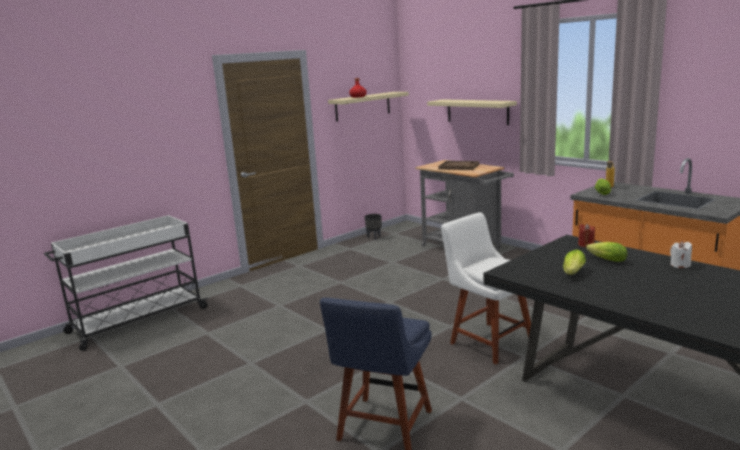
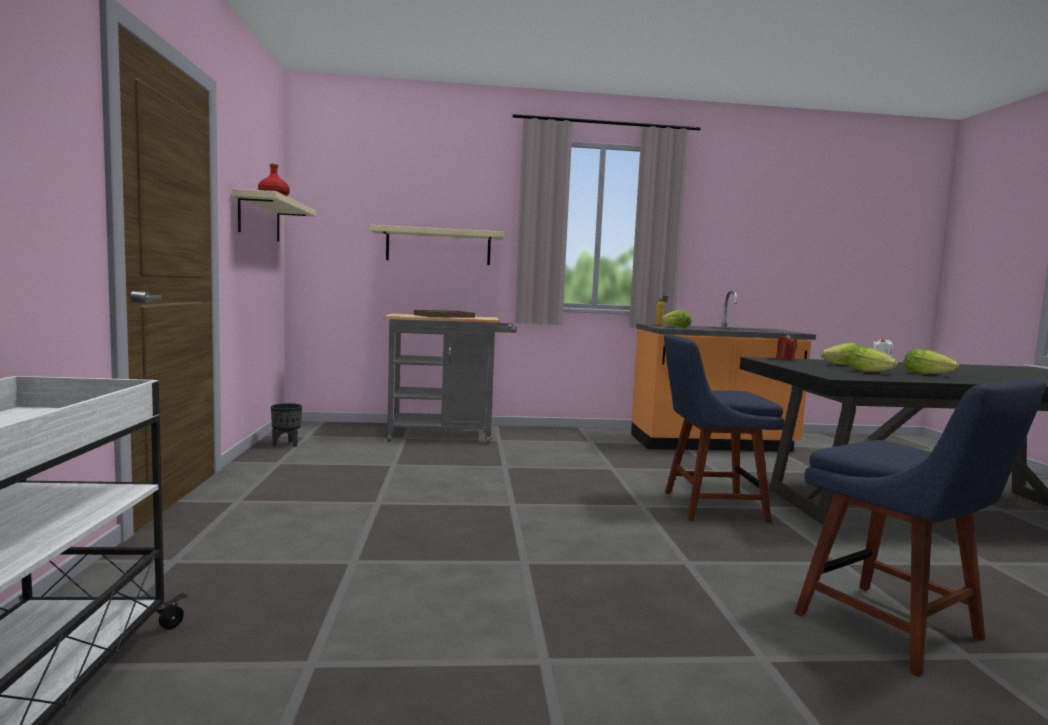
camera: 55 degrees left, 10 degrees down
white chair [441,212,531,364] -> blue chair [664,334,784,523]
none -> lettuce [903,349,959,374]

